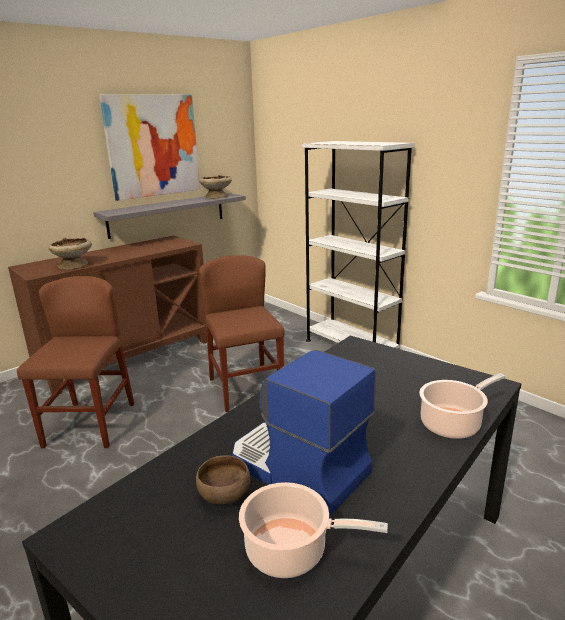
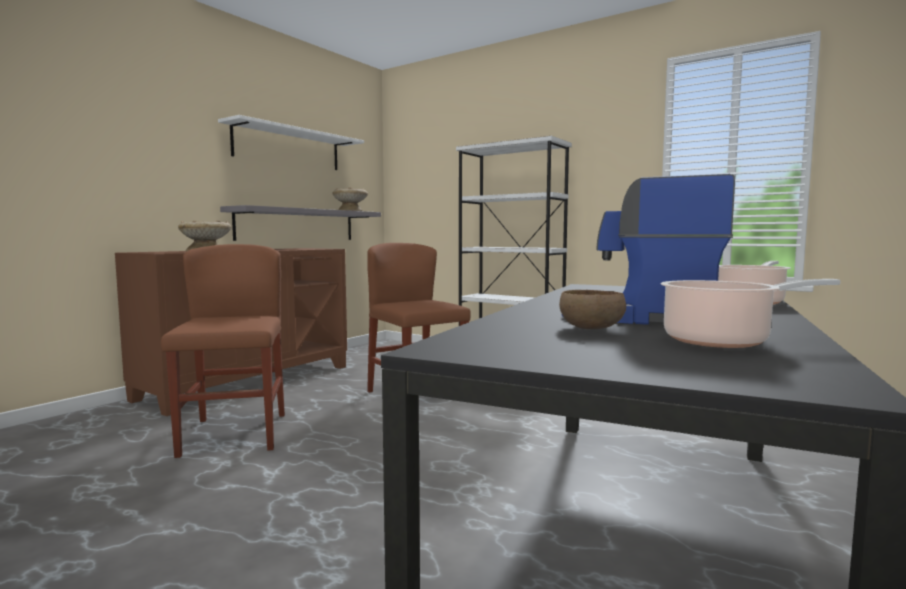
camera: 15 degrees left, 15 degrees down
picture [99,94,200,201] -> white shelf [218,115,364,170]

